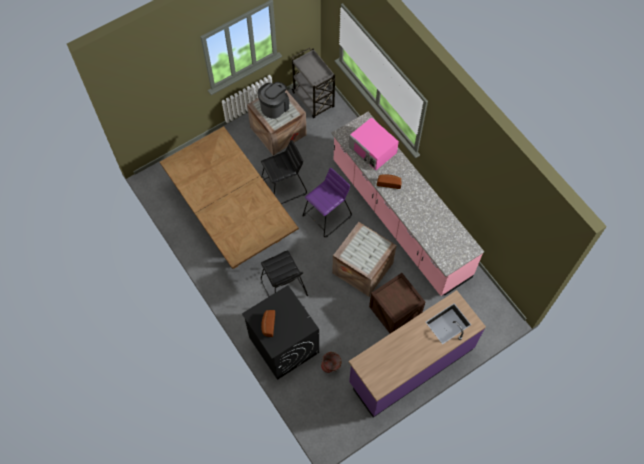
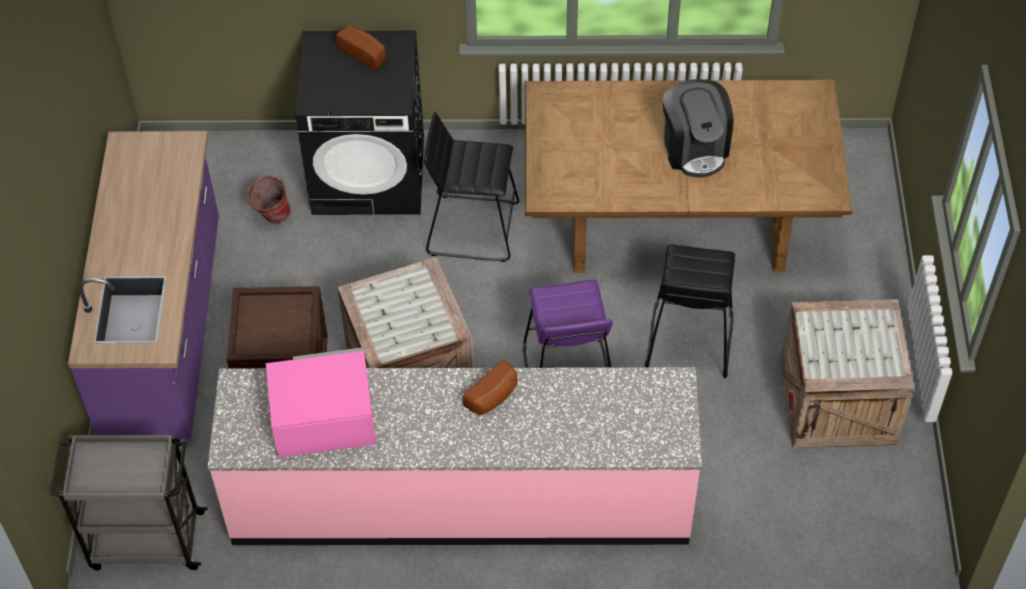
camera: 125 degrees right, 10 degrees down
coffee machine [258,82,289,119] -> coffee machine moved to [663,79,734,177]
grey cart [291,48,336,118] -> grey cart moved to [50,435,208,570]
pink microwave [349,117,399,170] -> pink microwave moved to [266,347,376,458]

